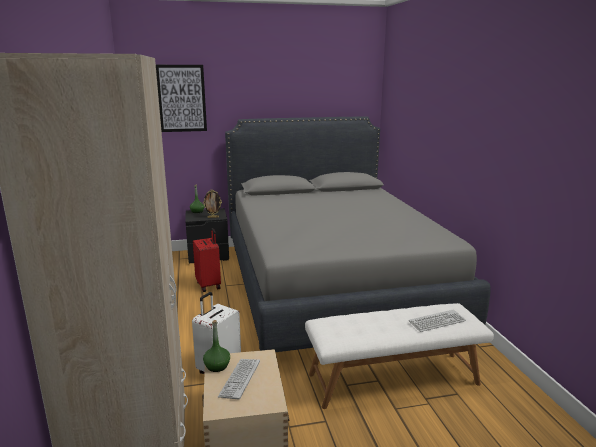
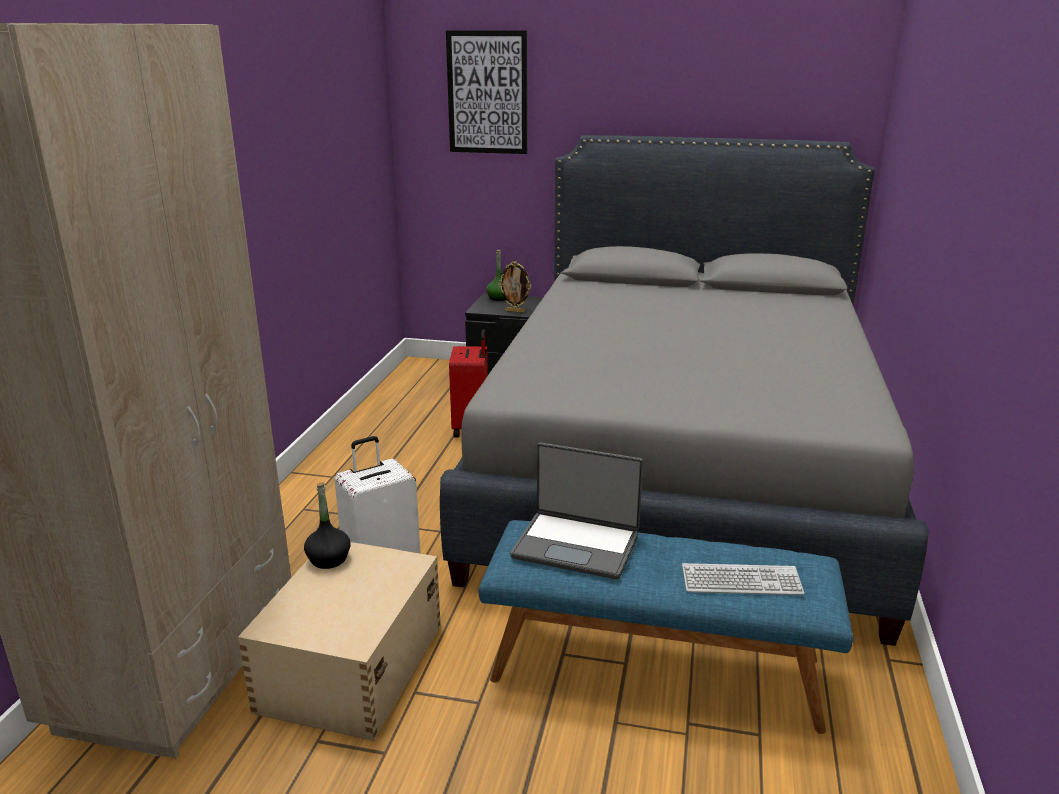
camera: 25 degrees right, 5 degrees up
green bottle [203,320,230,372] -> black bottle [304,482,351,569]
keyboard [218,359,260,400] -> none
white bench [305,303,494,409] -> blue bench [479,520,853,734]
none -> laptop [510,442,643,580]

